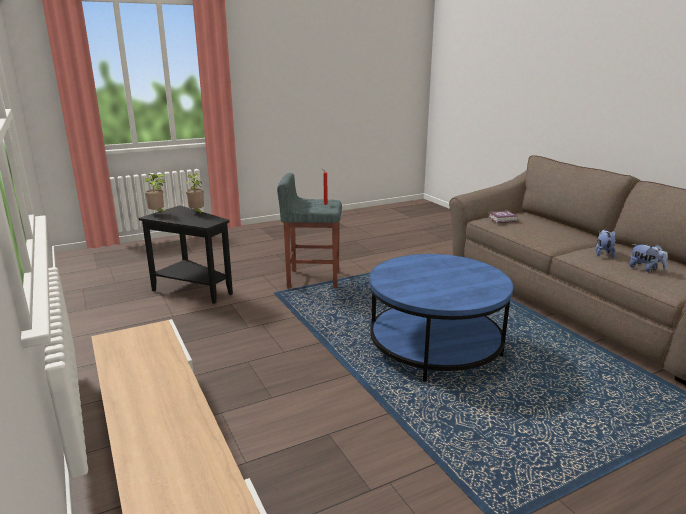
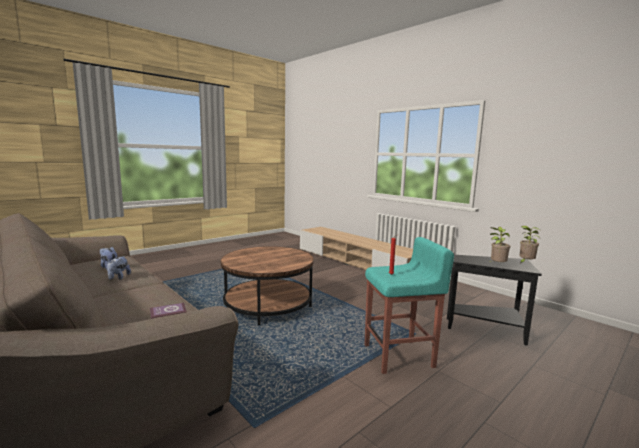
camera: 165 degrees right, 10 degrees down
grey stool [277,173,342,288] -> turquoise stool [364,237,454,374]
blue coffee table [369,254,513,382] -> brown coffee table [221,246,314,325]

